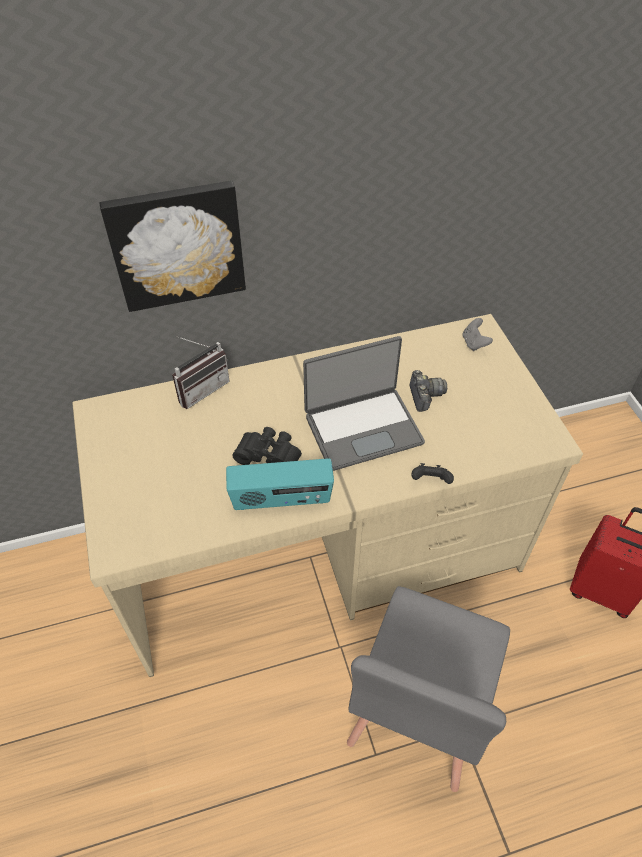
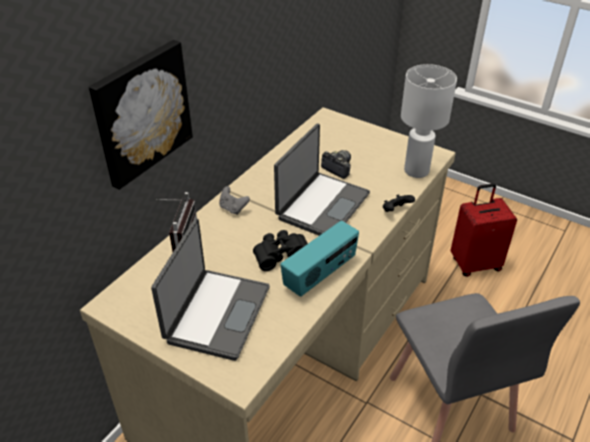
camera: 40 degrees left, 10 degrees down
grey game controller [462,318,493,351] -> grey game controller moved to [219,186,250,215]
none -> laptop [151,218,270,361]
none -> white table lamp [401,64,457,178]

